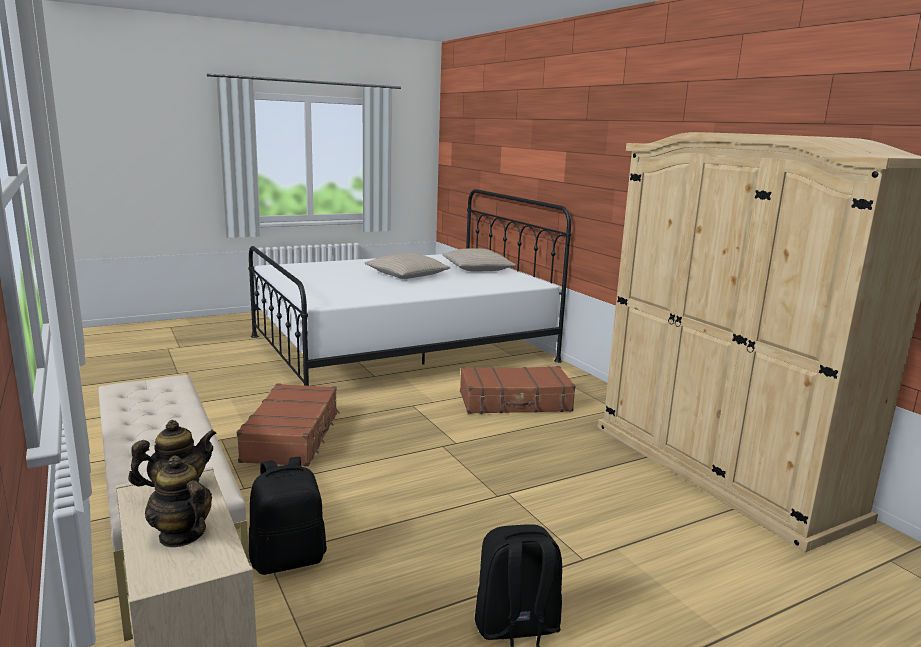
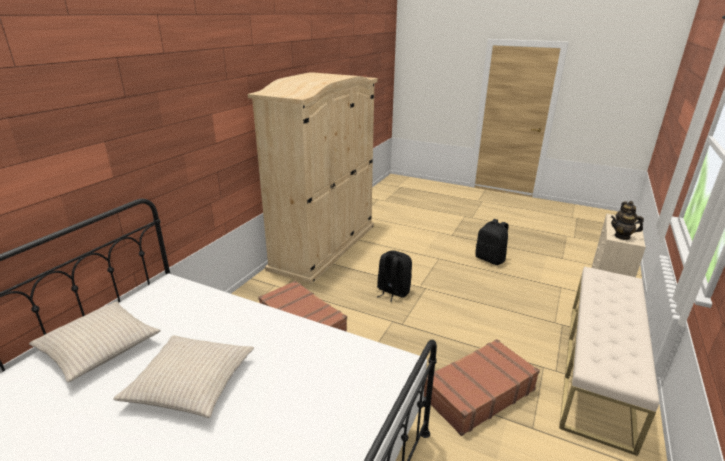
camera: 125 degrees left, 10 degrees up
black backpack [249,457,327,575] -> black backpack moved to [377,250,412,302]

